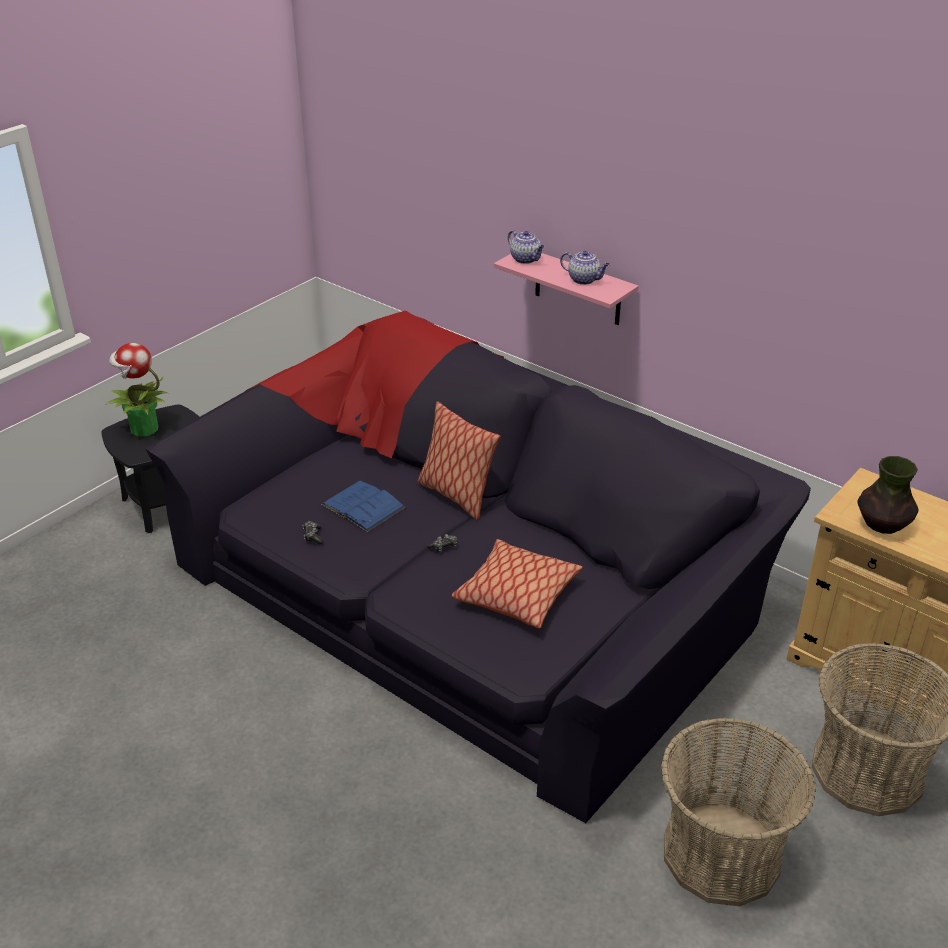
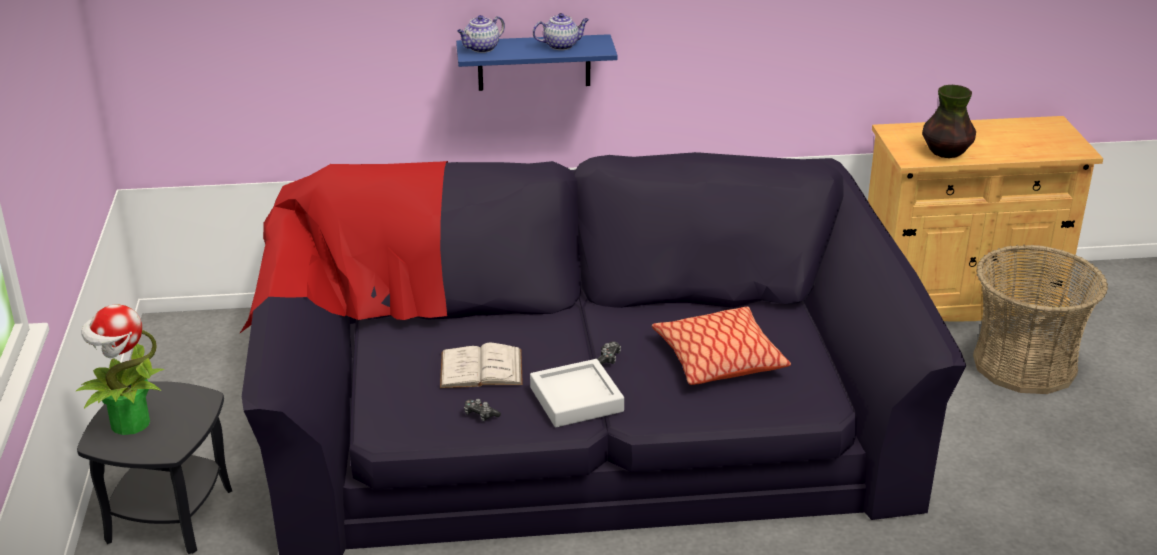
camera: 45 degrees left, 5 degrees down
blue book [321,480,406,532] -> white book [440,343,523,388]
pillow [418,402,501,520] -> none
pink shelf [494,253,639,325] -> blue shelf [456,34,618,91]
teapot [508,230,545,264] -> teapot turned 135 degrees clockwise [457,15,505,53]
basket [661,718,816,906] -> none
none -> grey tray [530,359,624,427]

